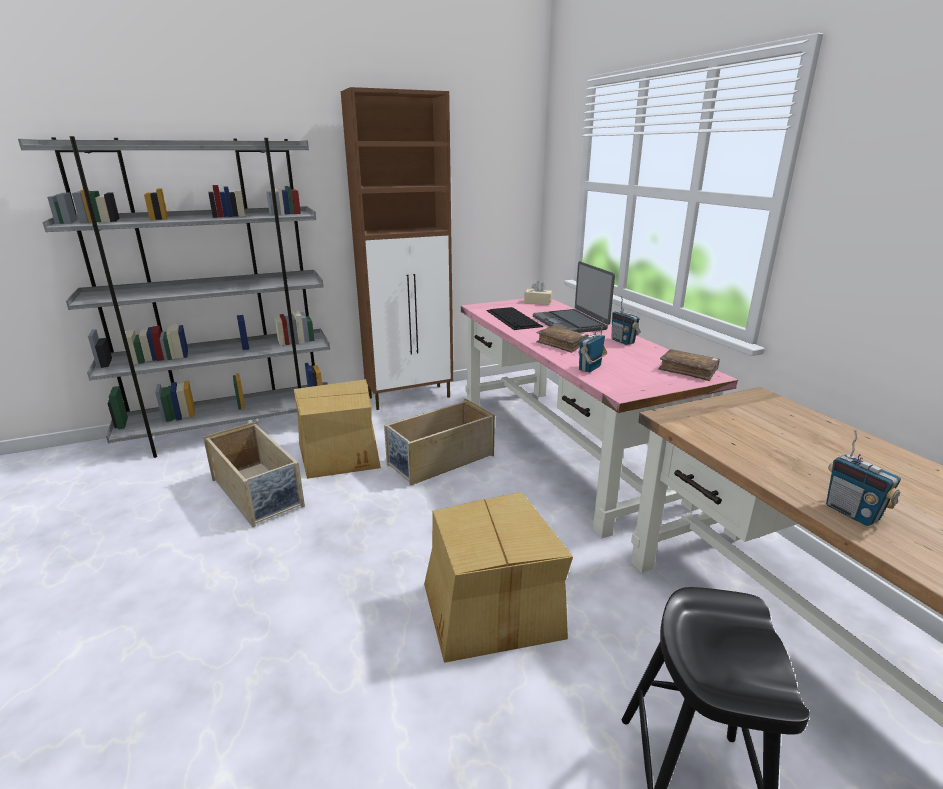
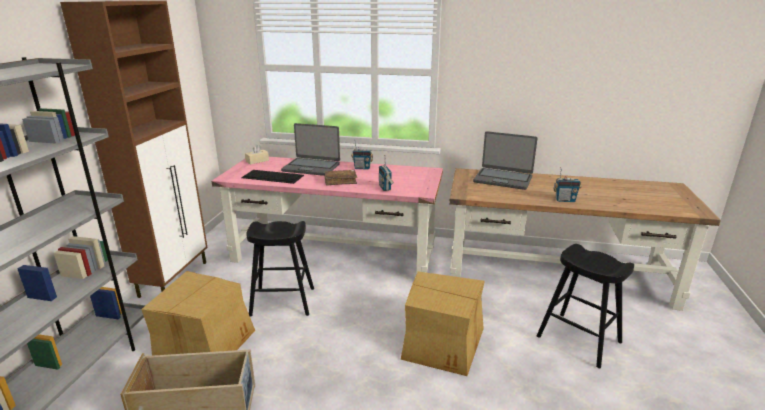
camera: 55 degrees left, 0 degrees up
beige storage box [384,398,495,486] -> black stool [246,221,314,317]
brown book [658,349,720,381] -> none
none -> laptop [473,131,538,190]

